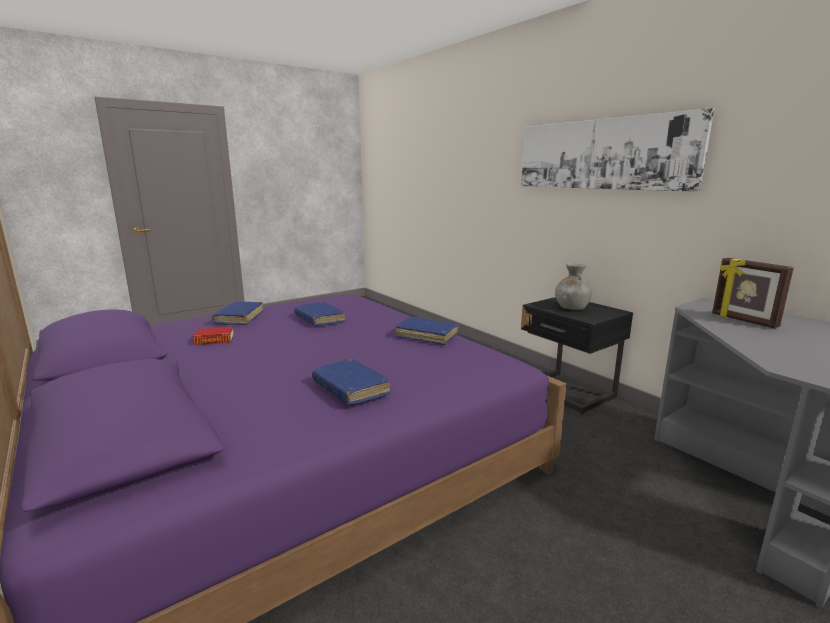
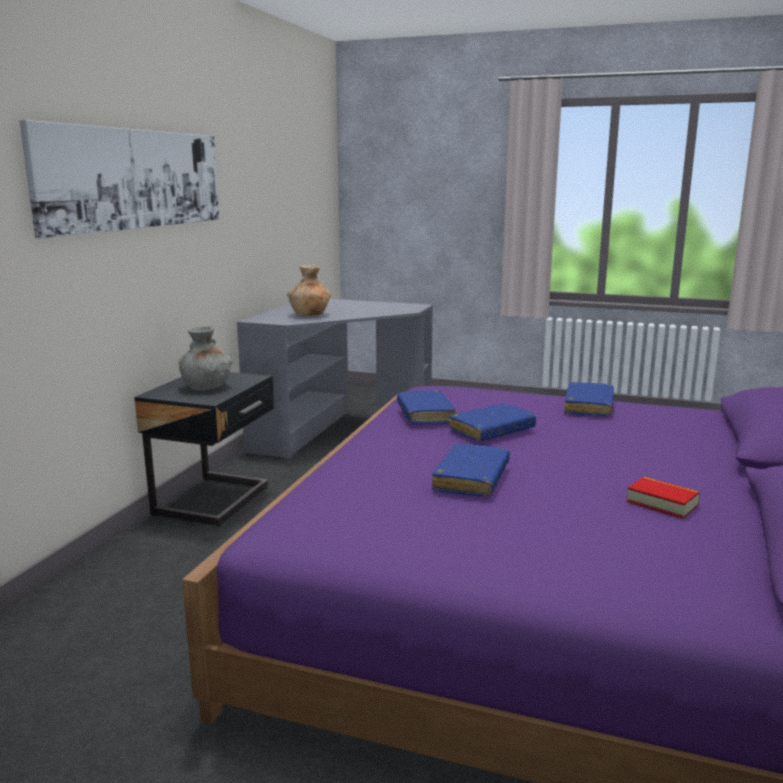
camera: 125 degrees left, 0 degrees up
blue book [212,302,263,325] -> blue book moved to [449,403,536,441]
picture frame [712,258,794,329] -> brown vase [287,265,331,316]

